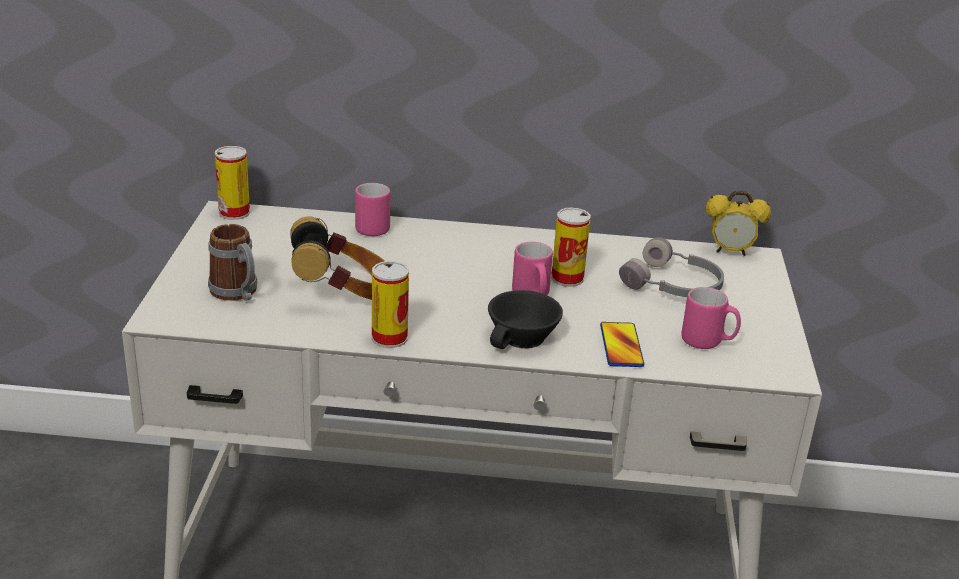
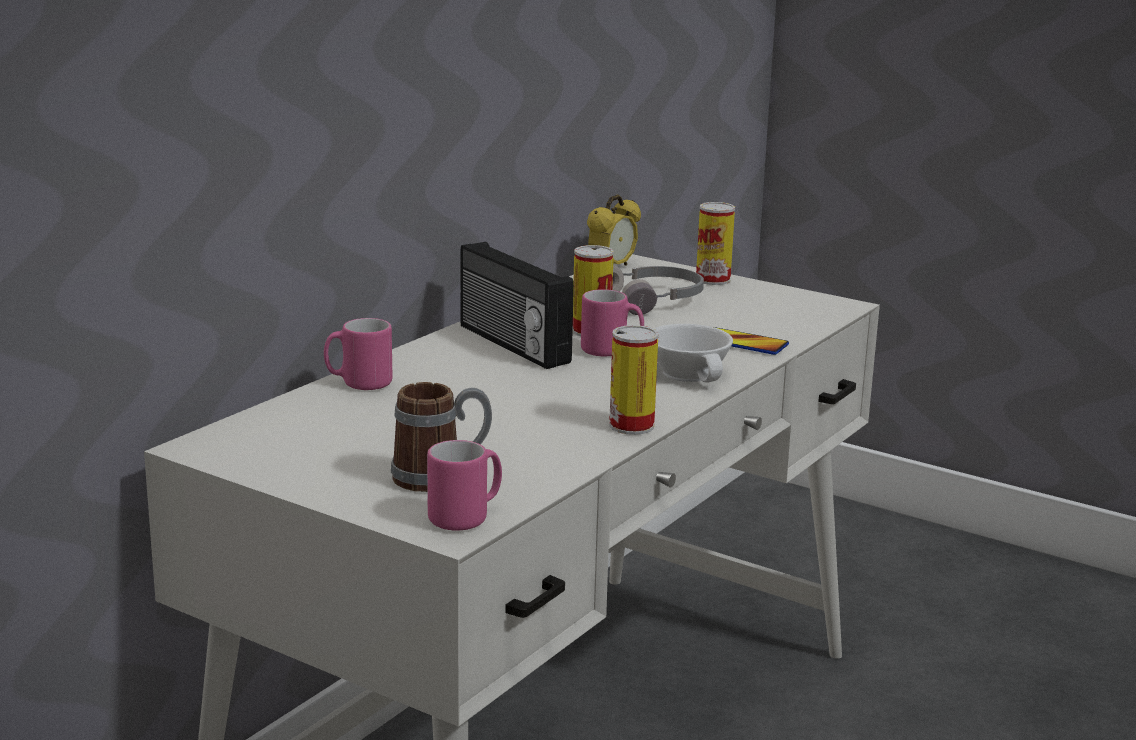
camera: 60 degrees left, 10 degrees down
can [215,146,250,220] -> can moved to [696,202,735,285]
headphones [290,216,384,300] -> none
black cup [488,290,563,349] -> white cup [654,324,733,383]
pink mug [681,287,741,349] -> pink mug moved to [427,440,502,531]
none -> radio [461,242,574,369]

